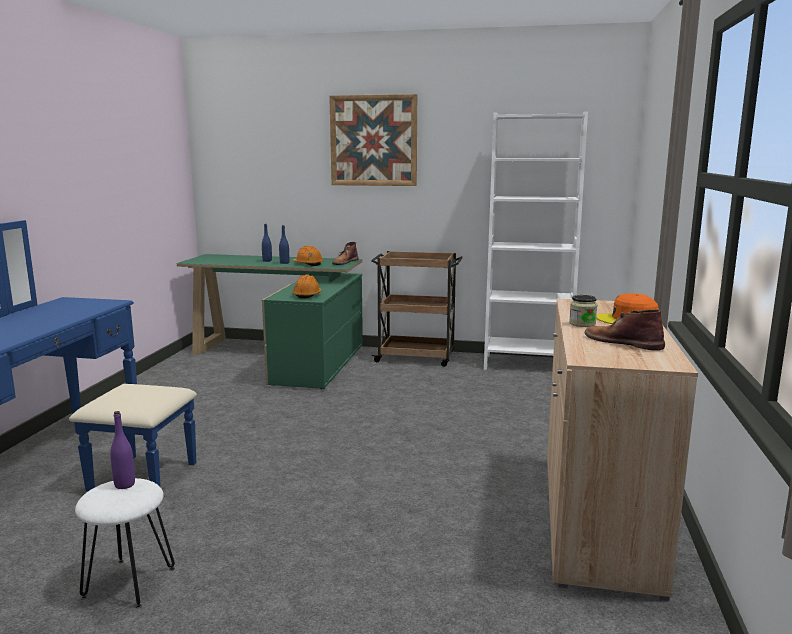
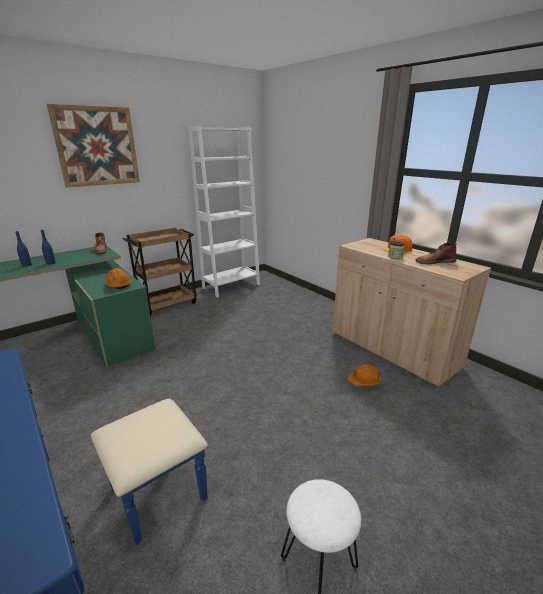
camera: 50 degrees left, 10 degrees up
purple bottle [110,411,135,489] -> none
orange hard hat [293,245,323,266] -> orange hard hat moved to [348,364,381,386]

